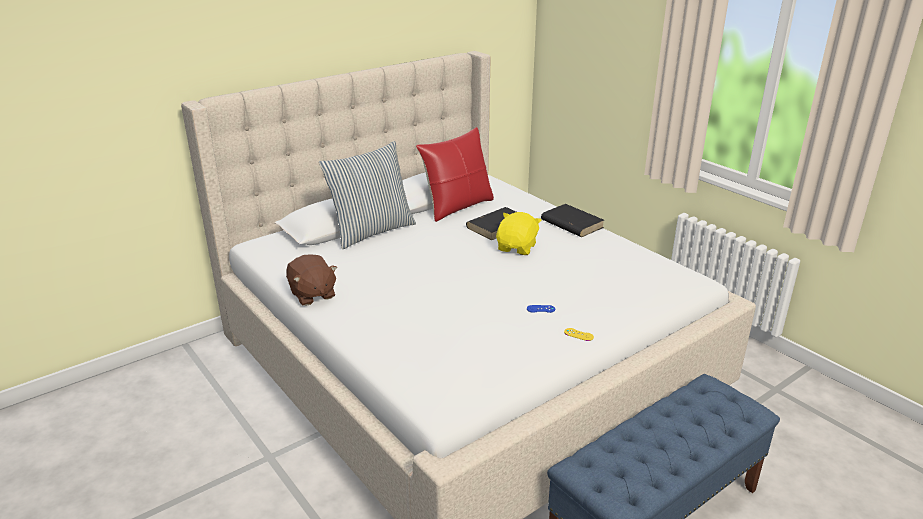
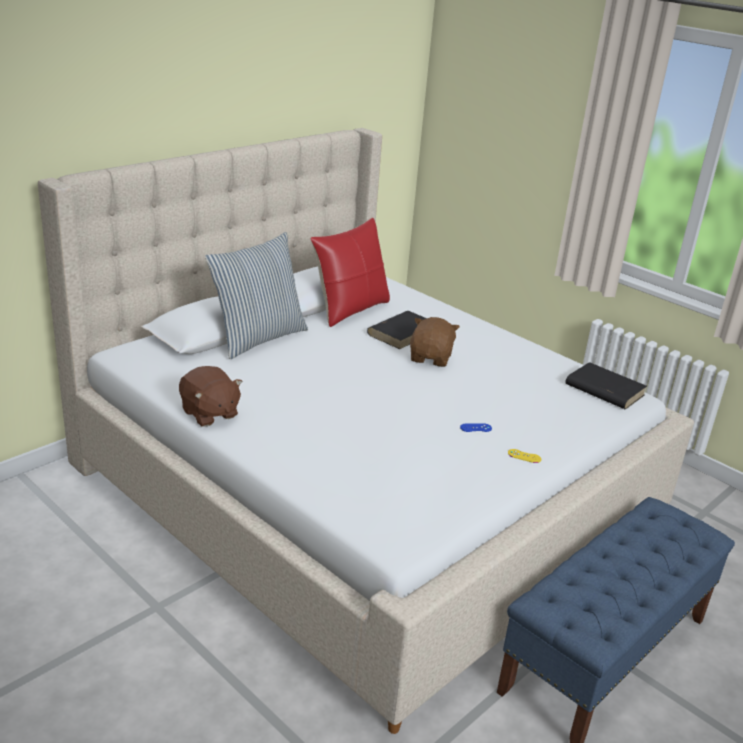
camera: 10 degrees left, 0 degrees up
yellow plush toy [496,212,542,255] -> brown plush toy [410,317,460,367]
black book [541,204,604,237] -> black book moved to [565,362,647,409]

